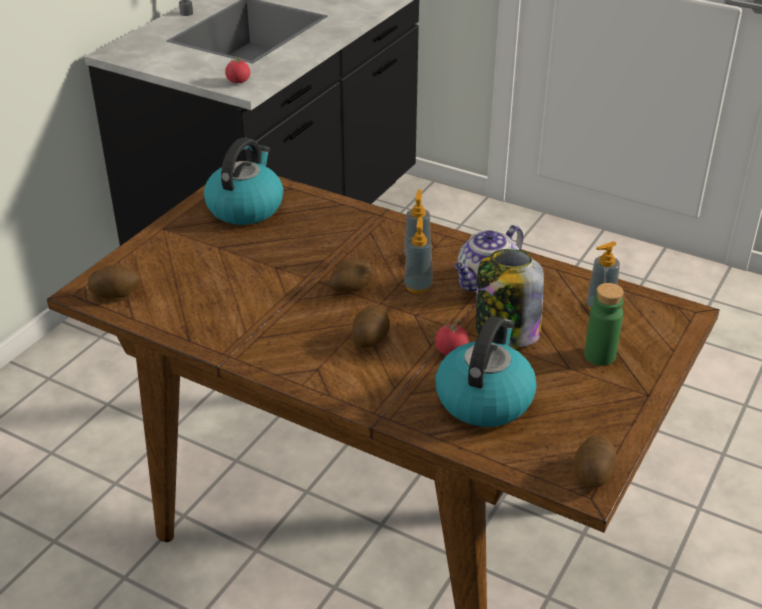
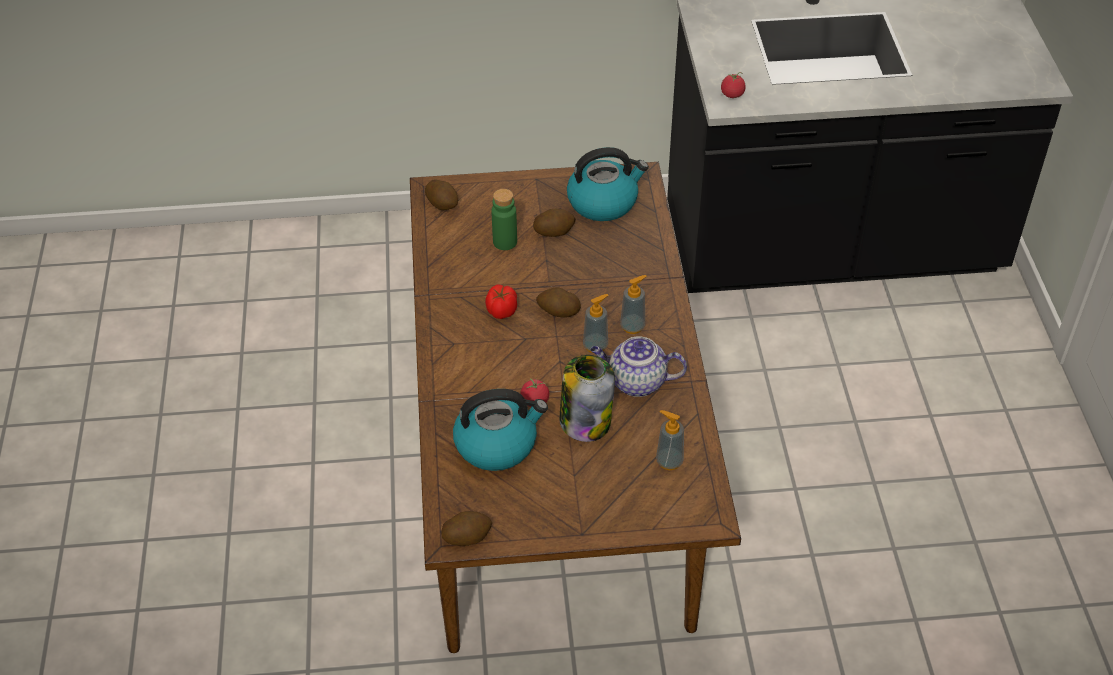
camera: 55 degrees right, 10 degrees up
potato [352,305,390,348] -> potato moved to [533,209,576,237]
green bottle [584,283,624,366] -> green bottle moved to [492,189,517,250]
none -> tomato [485,285,517,319]

